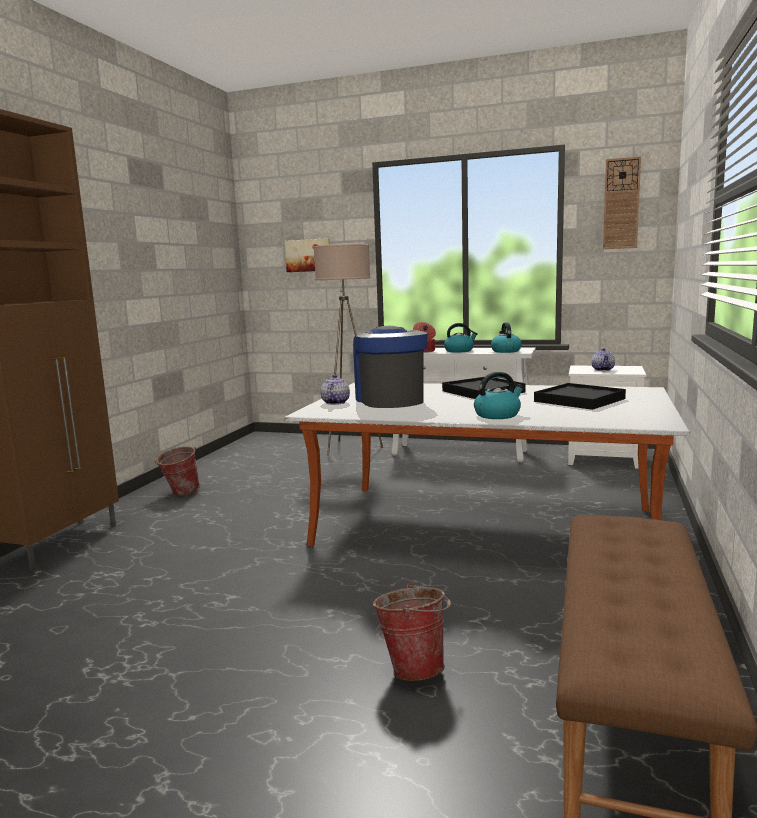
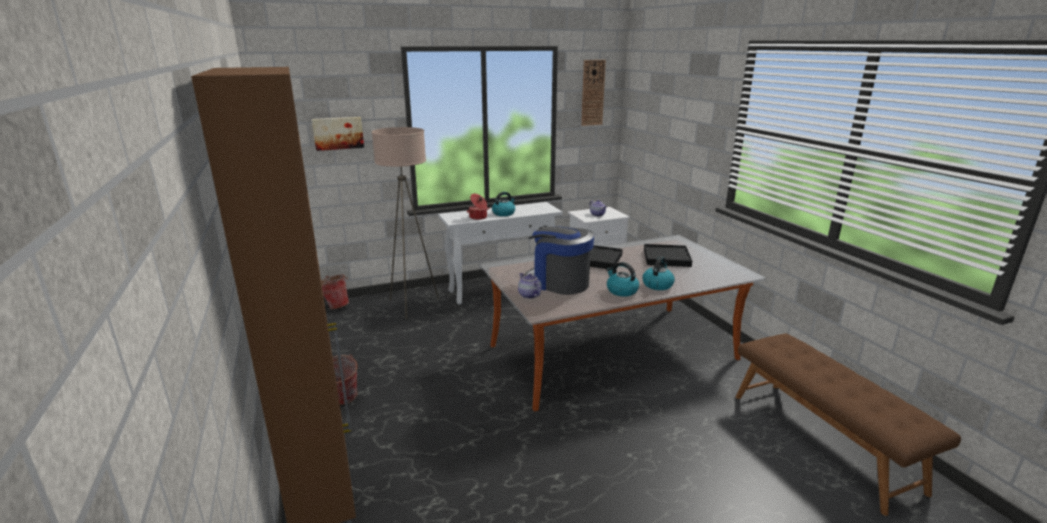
camera: 40 degrees left, 10 degrees up
bucket [373,582,451,681] -> bucket moved to [321,275,349,309]
kettle [491,322,522,353] -> kettle moved to [606,262,639,296]

